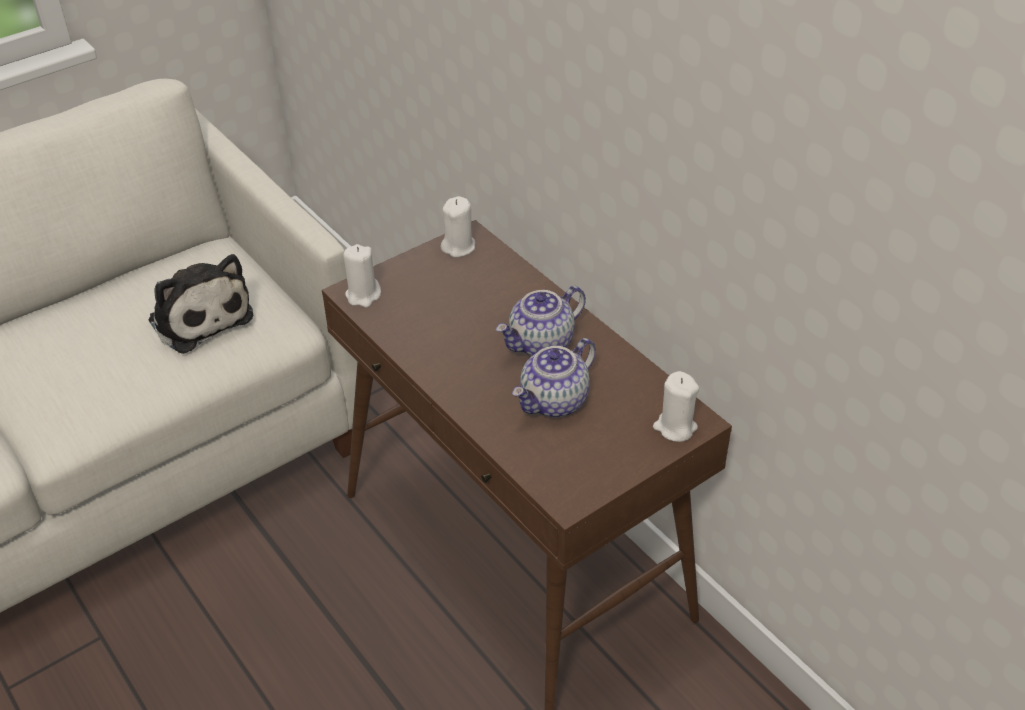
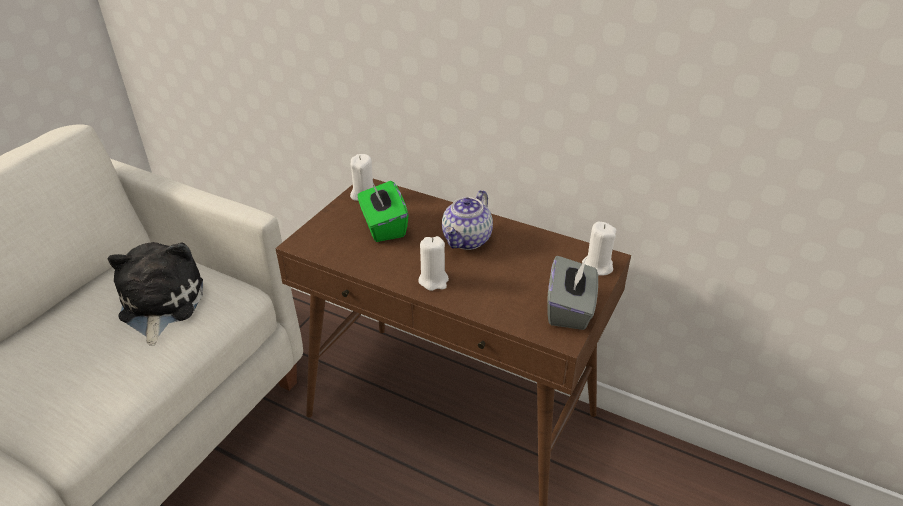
camera: 25 degrees left, 5 degrees down
plush toy [149,254,253,354] -> plush toy turned 120 degrees counterclockwise [107,242,203,346]
white candle [343,244,381,308] -> white candle moved to [418,236,449,291]
teapot [512,338,596,417] -> none
none -> green tissue box [358,181,409,242]
none -> grey tissue box [547,256,598,330]

